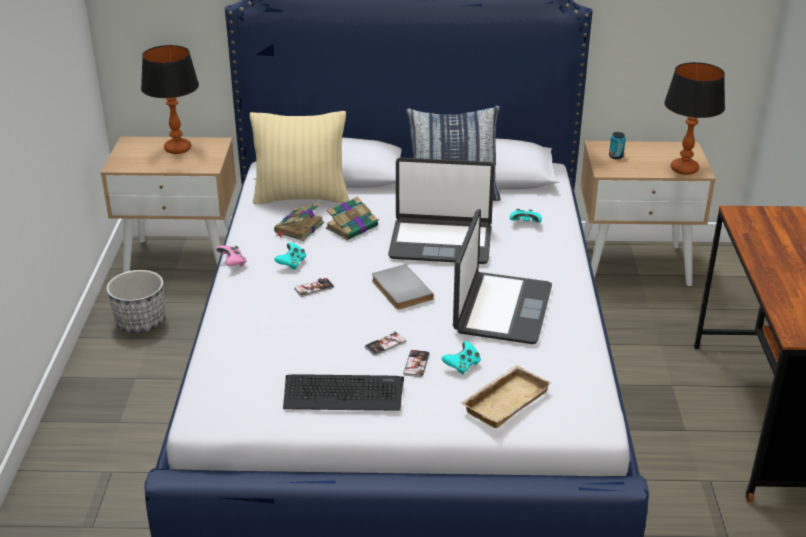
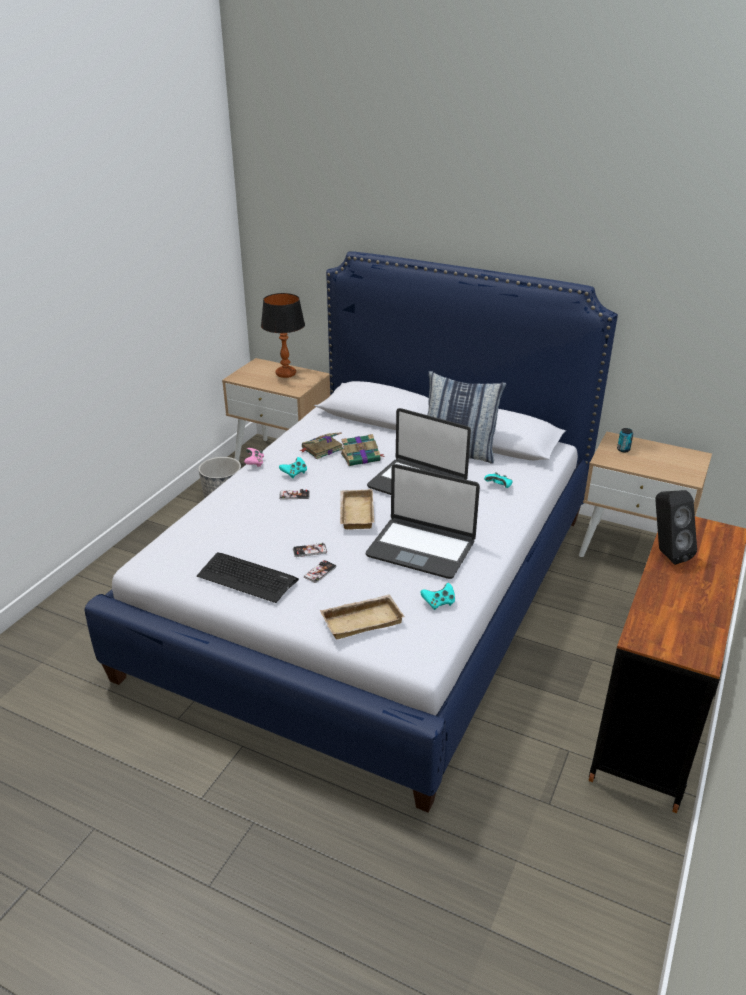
camera: 25 degrees right, 0 degrees up
beige pillow [250,111,349,204] -> none
grey book [372,264,434,309] -> beige tray [340,489,375,529]
turquoise game controller [442,341,481,375] -> turquoise game controller moved to [420,583,455,610]
laptop [453,209,552,344] -> laptop turned 75 degrees clockwise [366,464,480,579]
table lamp [664,62,725,175] -> none
none -> black speaker [656,490,697,565]

